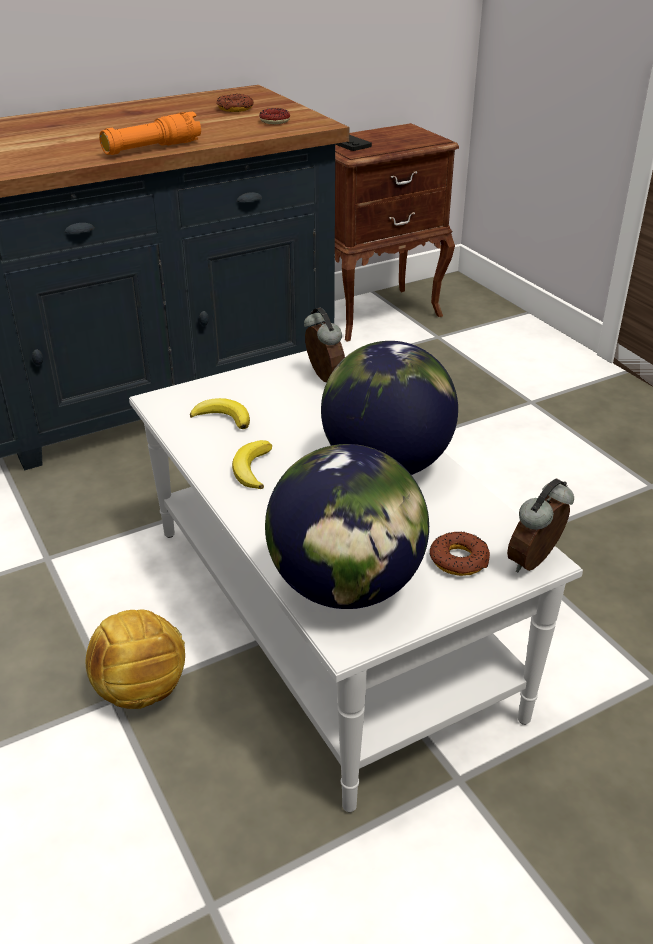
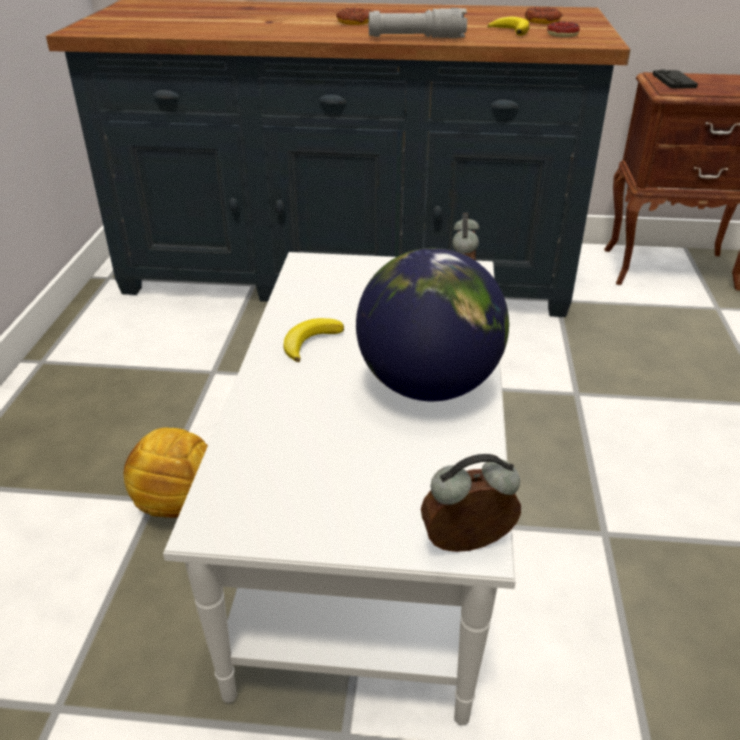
camera: 35 degrees right, 0 degrees up
orange flashlight [99,112,201,155] -> grey flashlight [369,8,467,38]
banana [190,398,250,429] -> banana moved to [487,17,529,36]
globe [265,444,429,609] -> none
donut [429,531,490,576] -> donut moved to [336,7,372,25]

